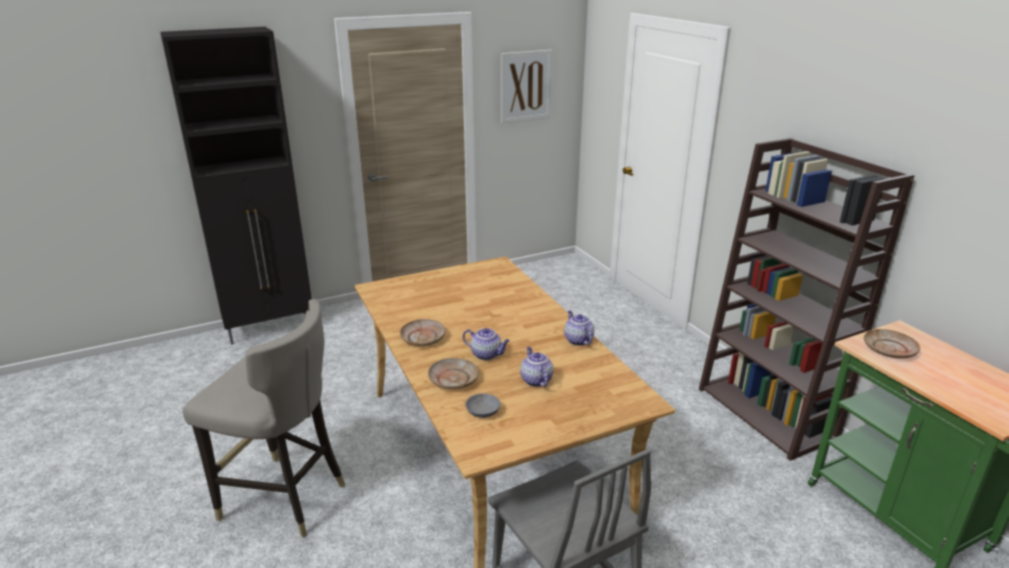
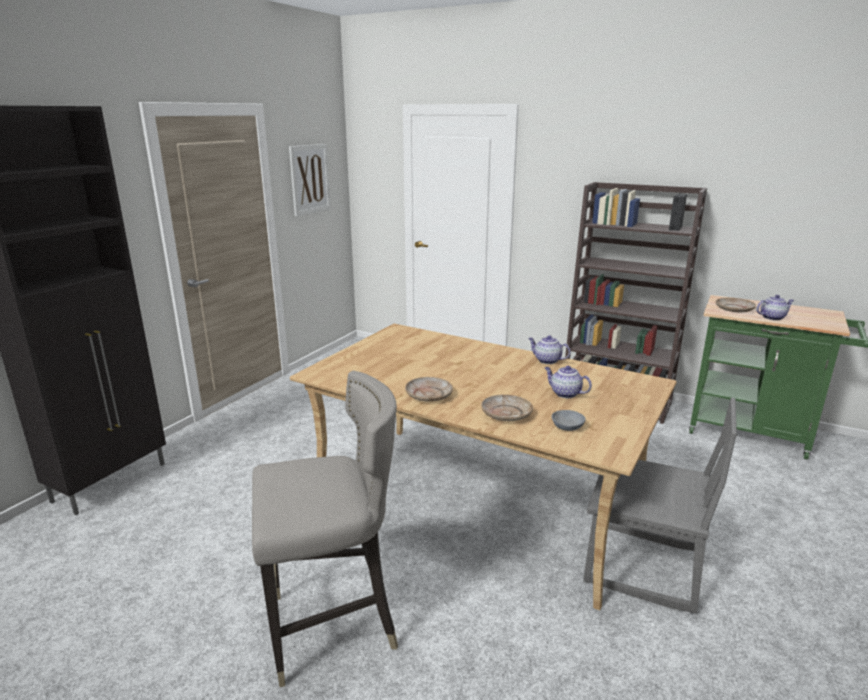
camera: 35 degrees left, 5 degrees down
teapot [463,328,510,360] -> teapot moved to [756,295,794,321]

